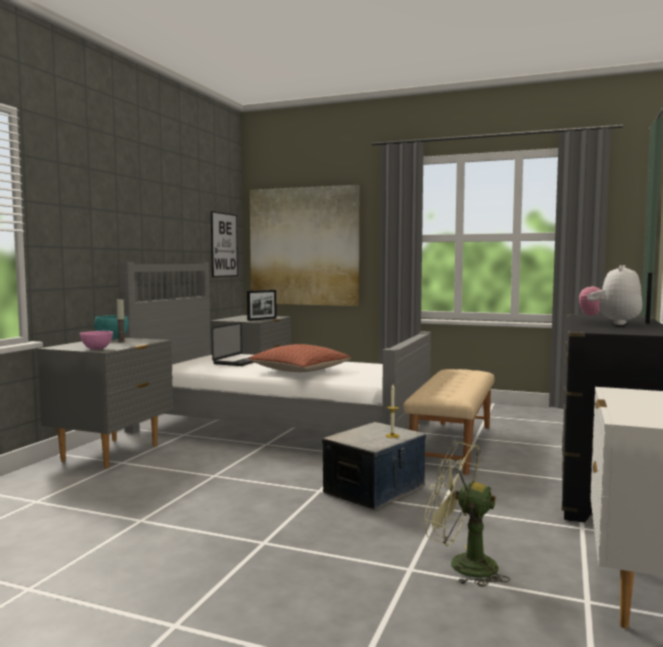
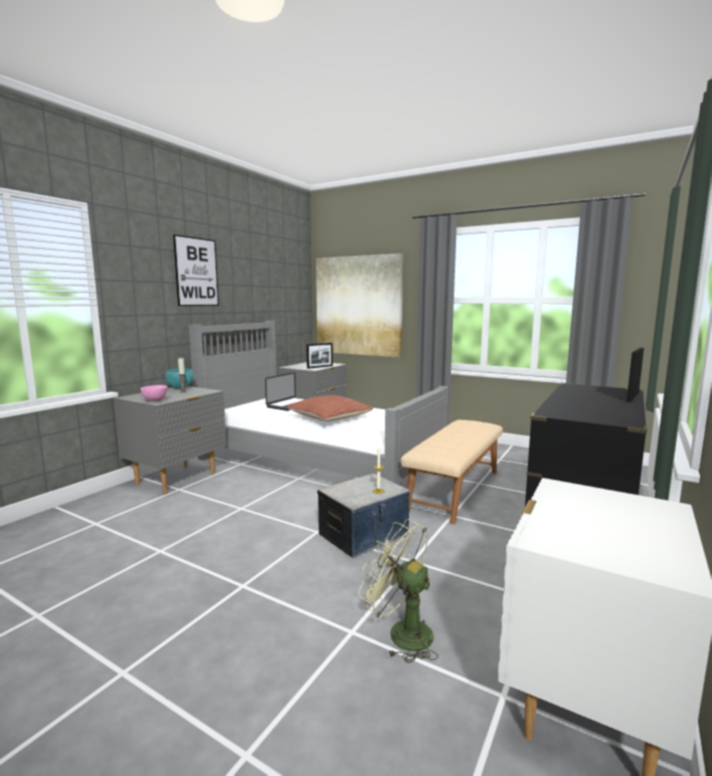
camera: 10 degrees right, 5 degrees up
picture [211,211,238,277] -> picture moved to [173,235,219,306]
plush toy [579,265,643,325] -> none

